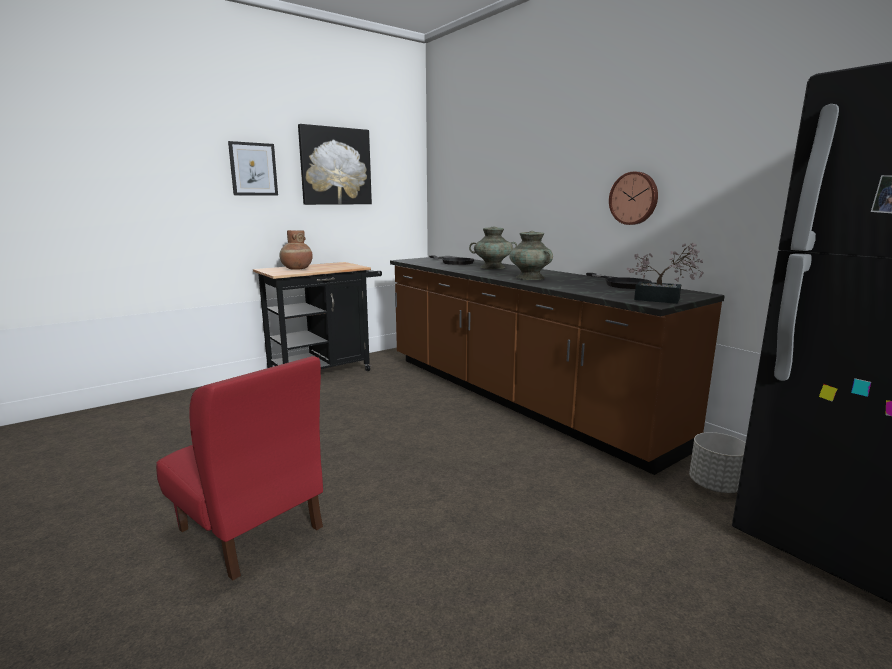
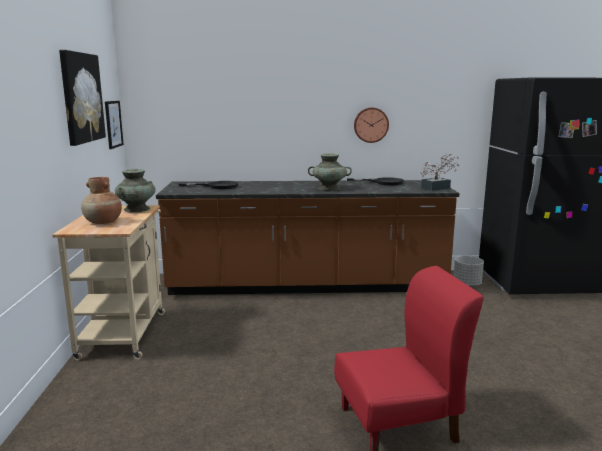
camera: 55 degrees left, 0 degrees up
picture [228,141,278,196] -> picture moved to [105,101,124,149]
black cart [253,262,382,371] -> beige cart [52,205,165,360]
turquoise vase [469,227,517,269] -> turquoise vase moved to [115,169,156,212]

